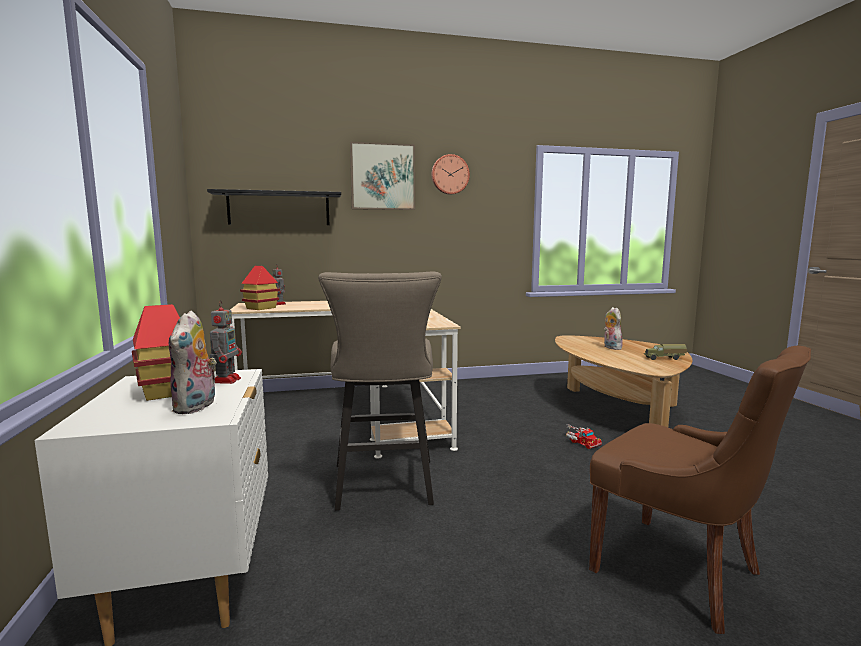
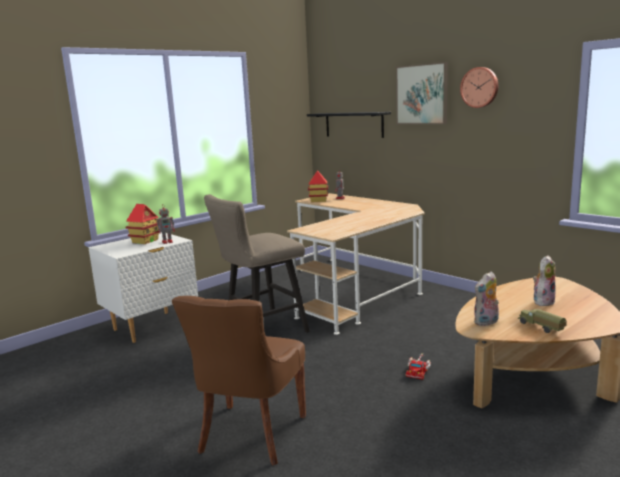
camera: 60 degrees right, 5 degrees up
plush toy [169,311,217,414] -> plush toy moved to [474,272,499,326]

